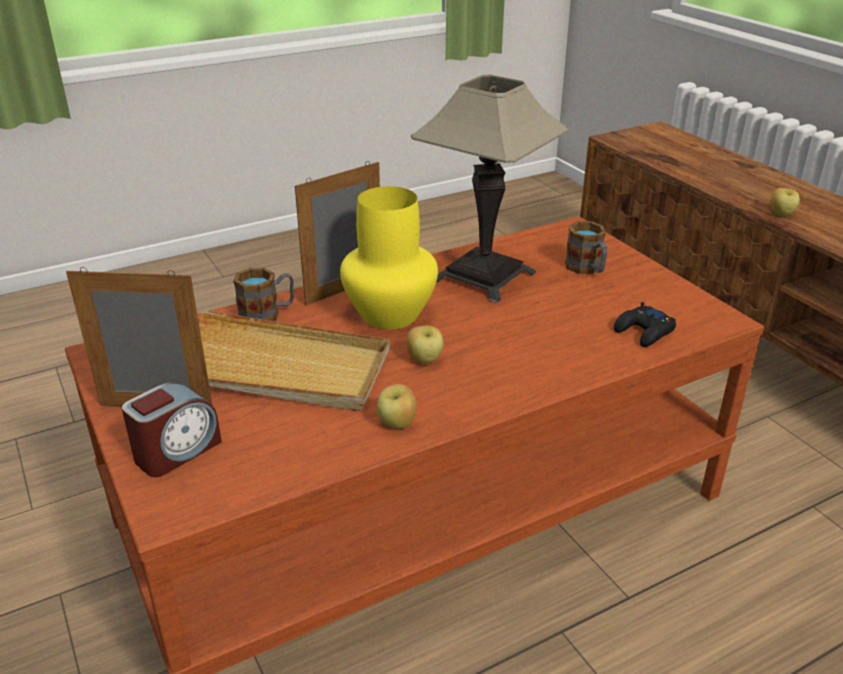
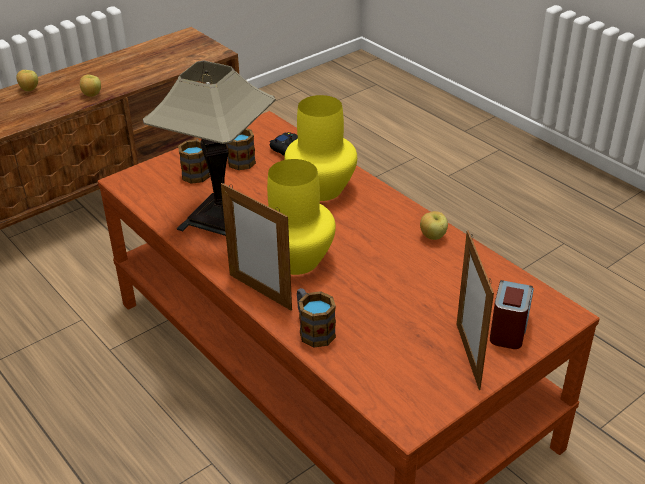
camera: 100 degrees left, 5 degrees up
alarm clock [122,382,222,477] -> alarm clock turned 75 degrees clockwise [490,280,534,349]
beige tray [199,310,390,411] -> none
apple [406,325,443,363] -> apple moved to [17,70,38,91]
none -> mug [226,128,256,170]
none -> yellow vase [284,95,357,201]

